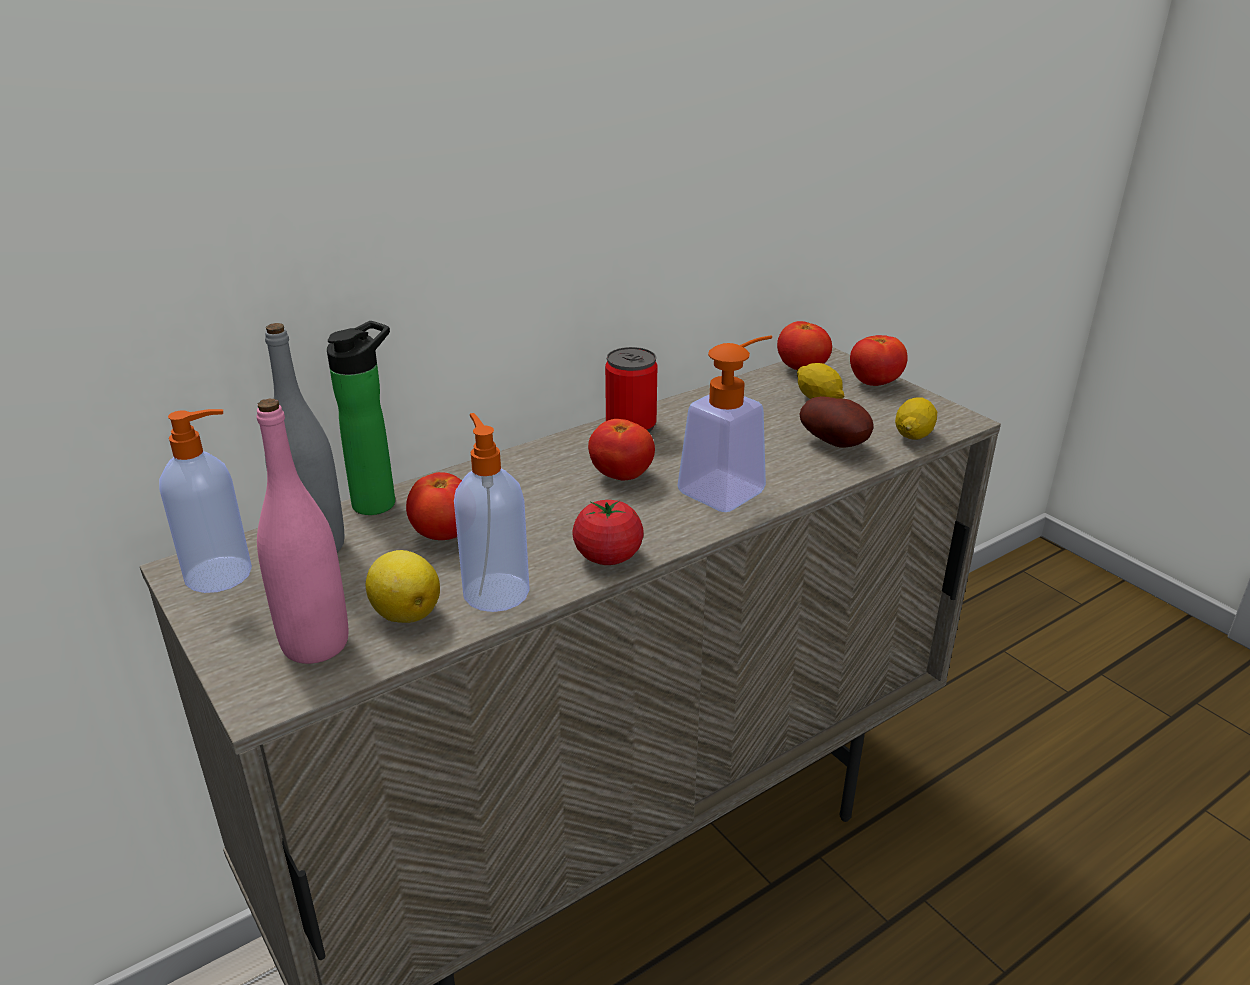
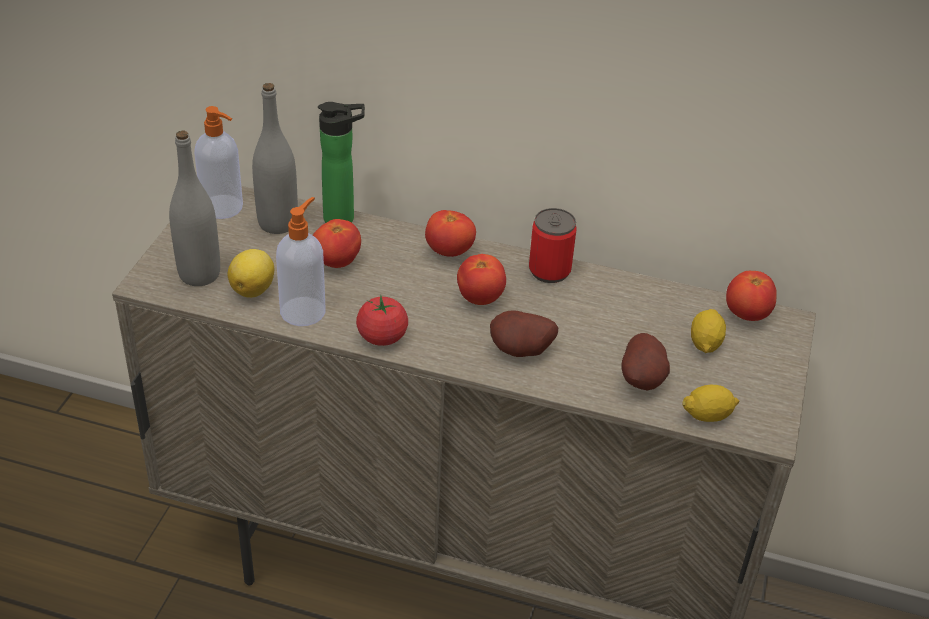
camera: 50 degrees right, 10 degrees up
pink bottle [257,398,348,664] -> grey bottle [169,130,220,286]
soap dispenser [677,335,772,512] -> potato [490,310,558,357]
tomato [850,335,908,386] -> tomato moved to [425,210,476,257]

